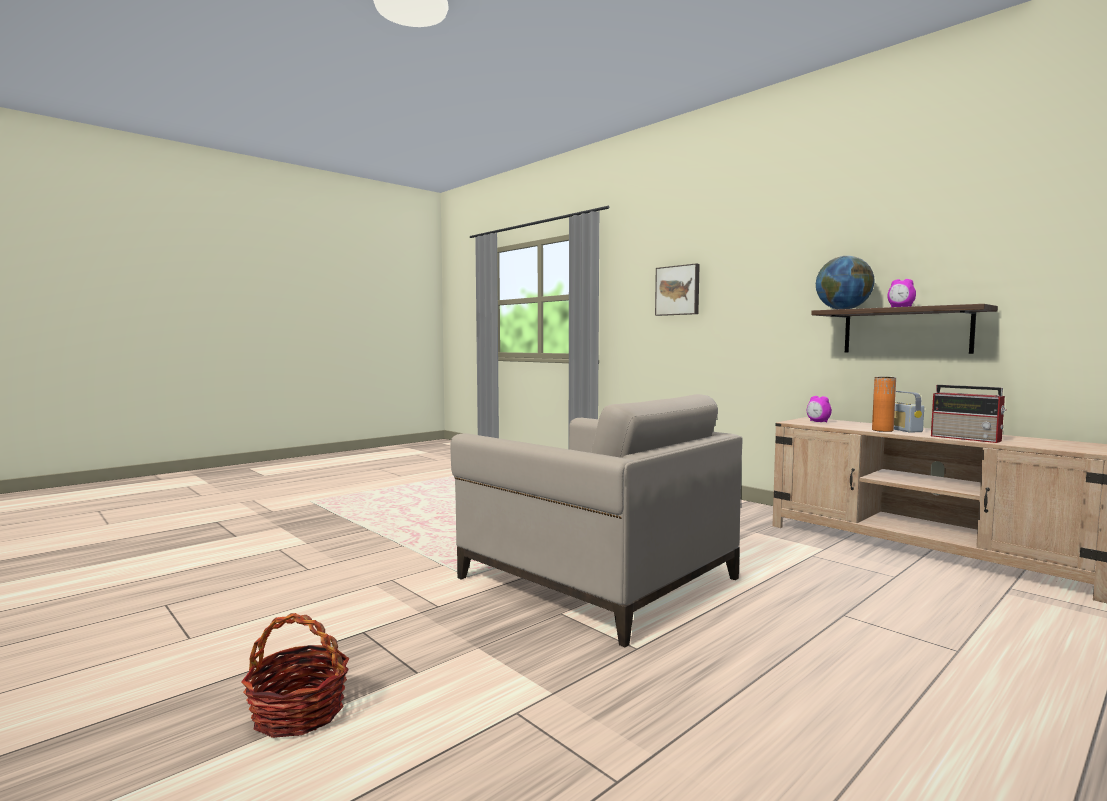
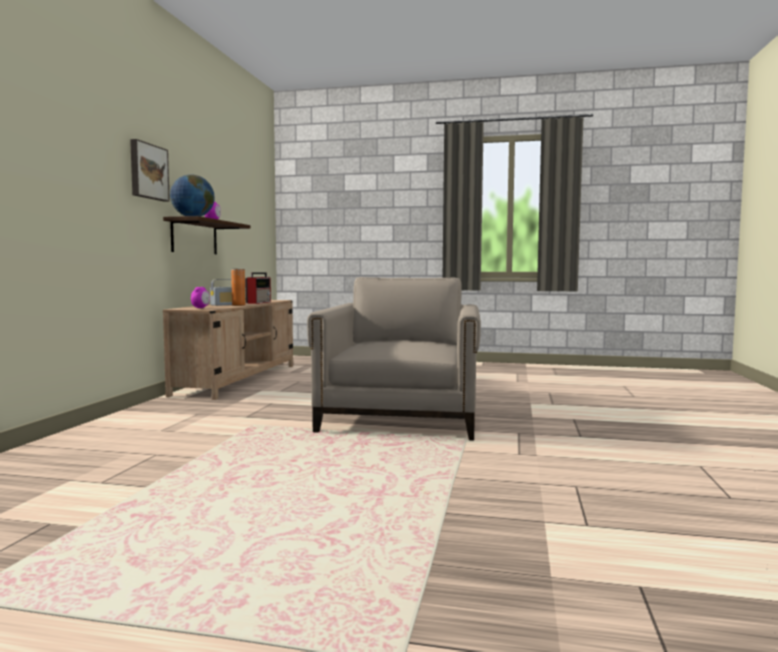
camera: 125 degrees left, 0 degrees up
basket [241,613,349,738] -> none
picture [655,264,700,316] -> picture moved to [130,139,170,202]

